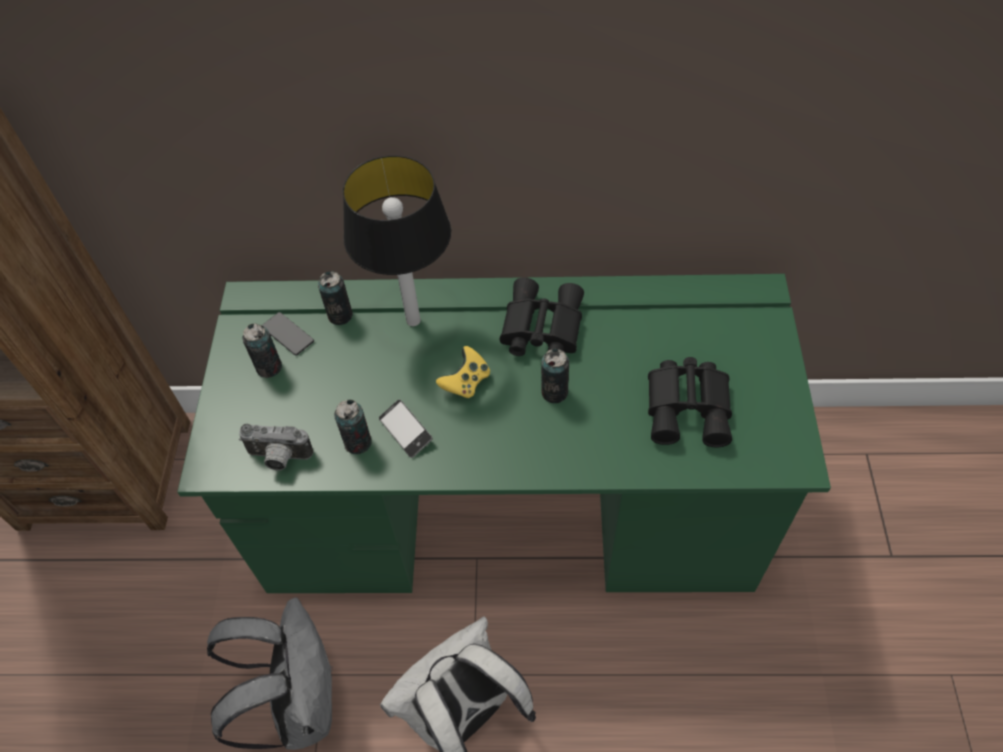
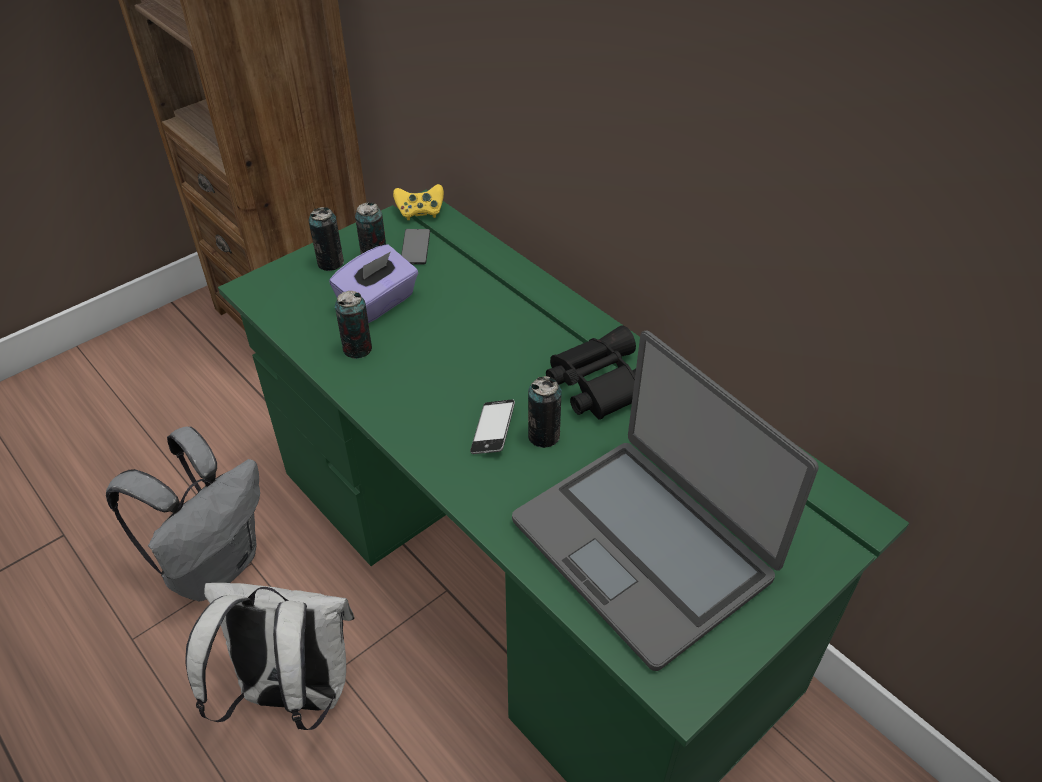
camera: 45 degrees right, 10 degrees down
camera [239,424,313,471] -> none
can [318,271,353,325] -> can moved to [309,207,344,271]
table lamp [343,155,451,327] -> none
phone [379,400,433,458] -> phone moved to [470,399,515,454]
yellow game controller [436,346,490,398] -> yellow game controller moved to [393,184,444,220]
black binoculars [648,357,732,447] -> laptop [512,331,819,671]
none -> purple tissue box [329,244,418,323]

